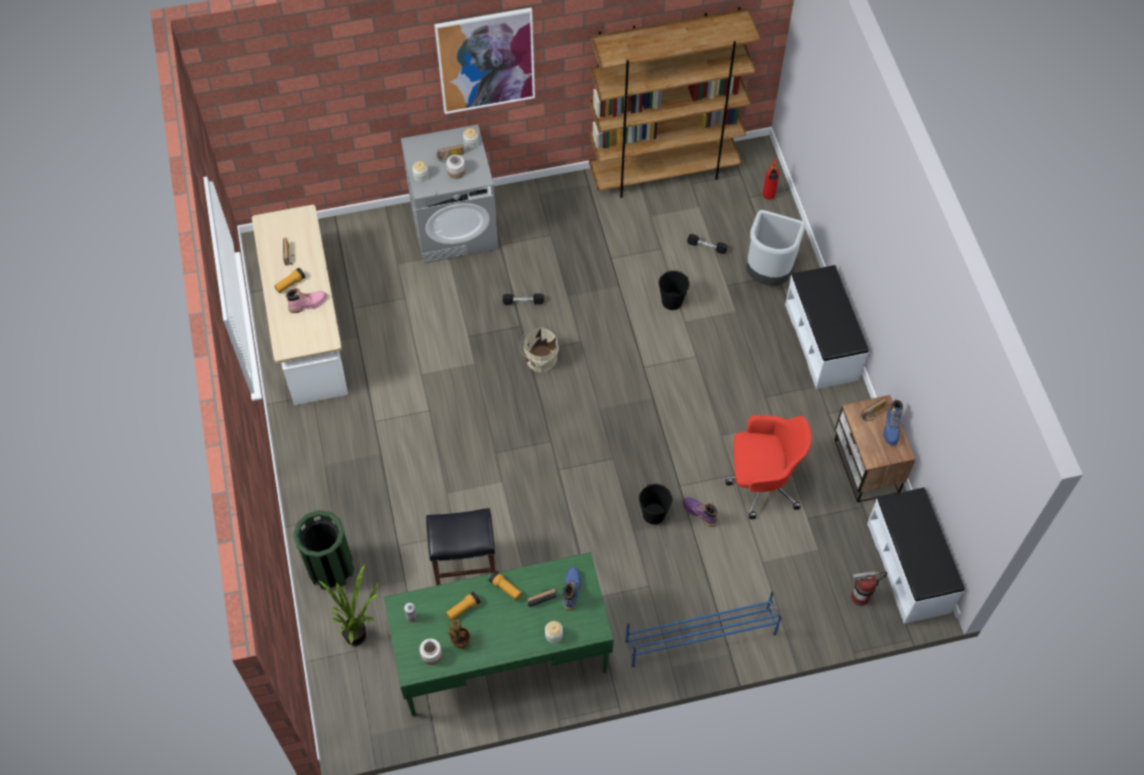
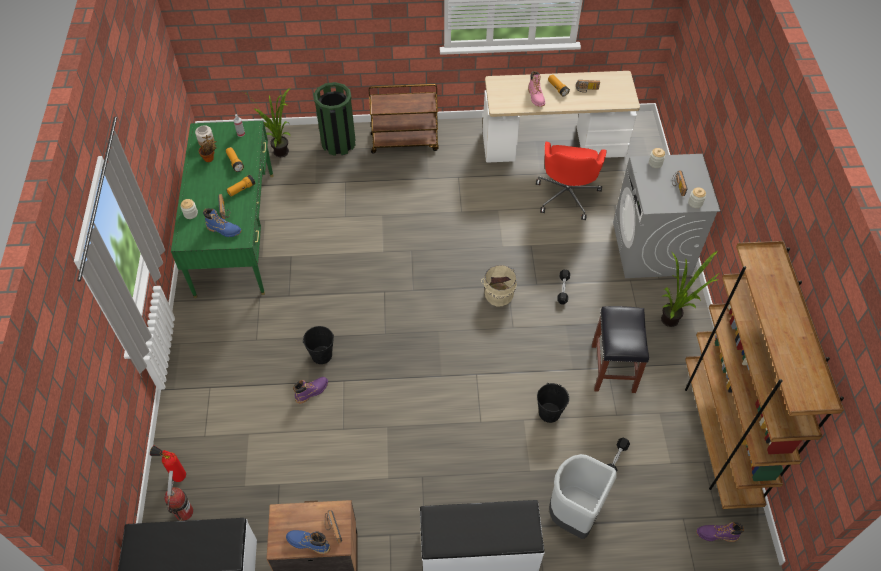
camera: 100 degrees right, 5 degrees down
black stool [426,508,496,586] -> black stool moved to [592,306,649,393]
picture [434,8,535,114] -> none
jar [447,155,465,179] -> none
blue shoe rack [625,592,782,667] -> none
red office chair [725,415,812,519] -> red office chair moved to [536,142,607,220]
fire extinguisher [763,157,779,200] -> fire extinguisher moved to [150,446,186,482]
none -> brown cart [369,84,439,154]
none -> potted plant [661,251,719,327]
none -> purple boot [696,522,744,542]

